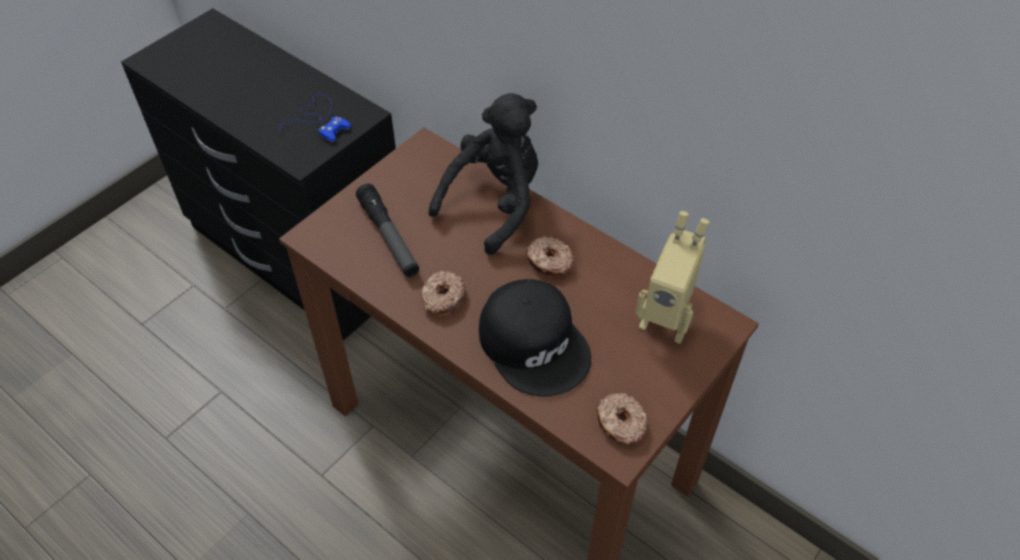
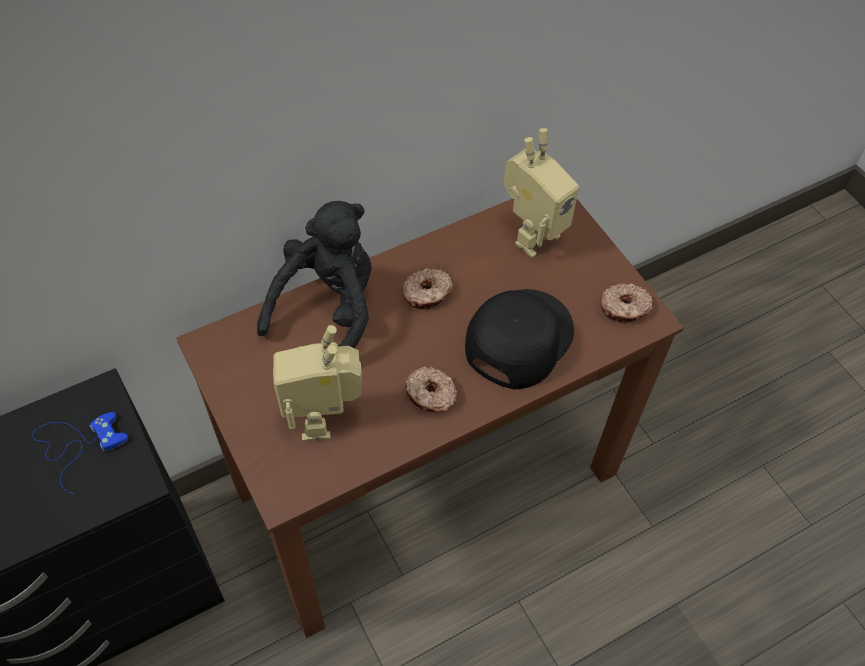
camera: 70 degrees left, 5 degrees up
flashlight [356,184,419,277] -> toy robot [273,325,362,441]
black plush toy [428,93,538,255] -> black plush toy turned 60 degrees clockwise [257,201,372,348]
black cap [479,279,591,397] -> black cap turned 45 degrees counterclockwise [465,289,574,389]

